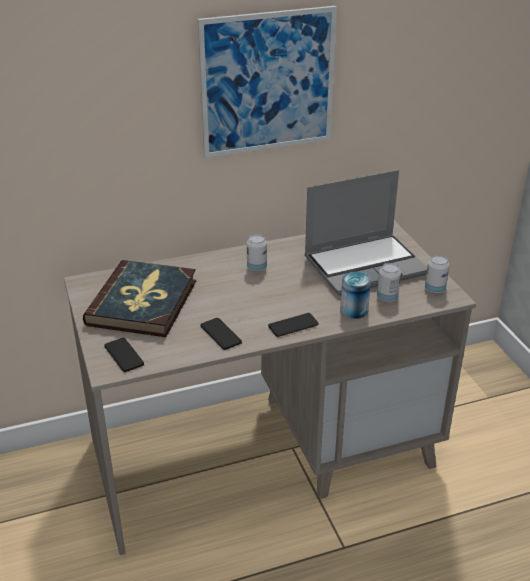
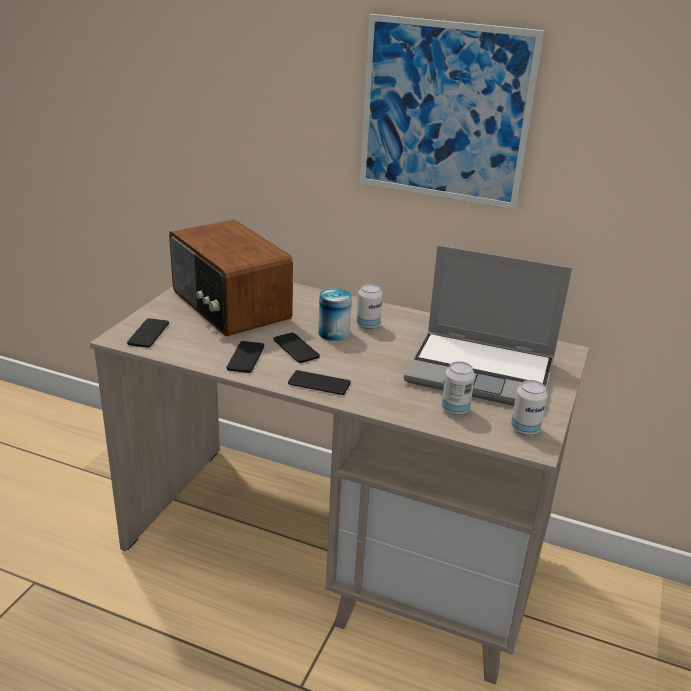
camera: 40 degrees right, 5 degrees down
book [83,260,196,337] -> radio [169,220,293,336]
can [340,272,371,319] -> can moved to [318,288,352,341]
none -> phone [273,332,320,363]

